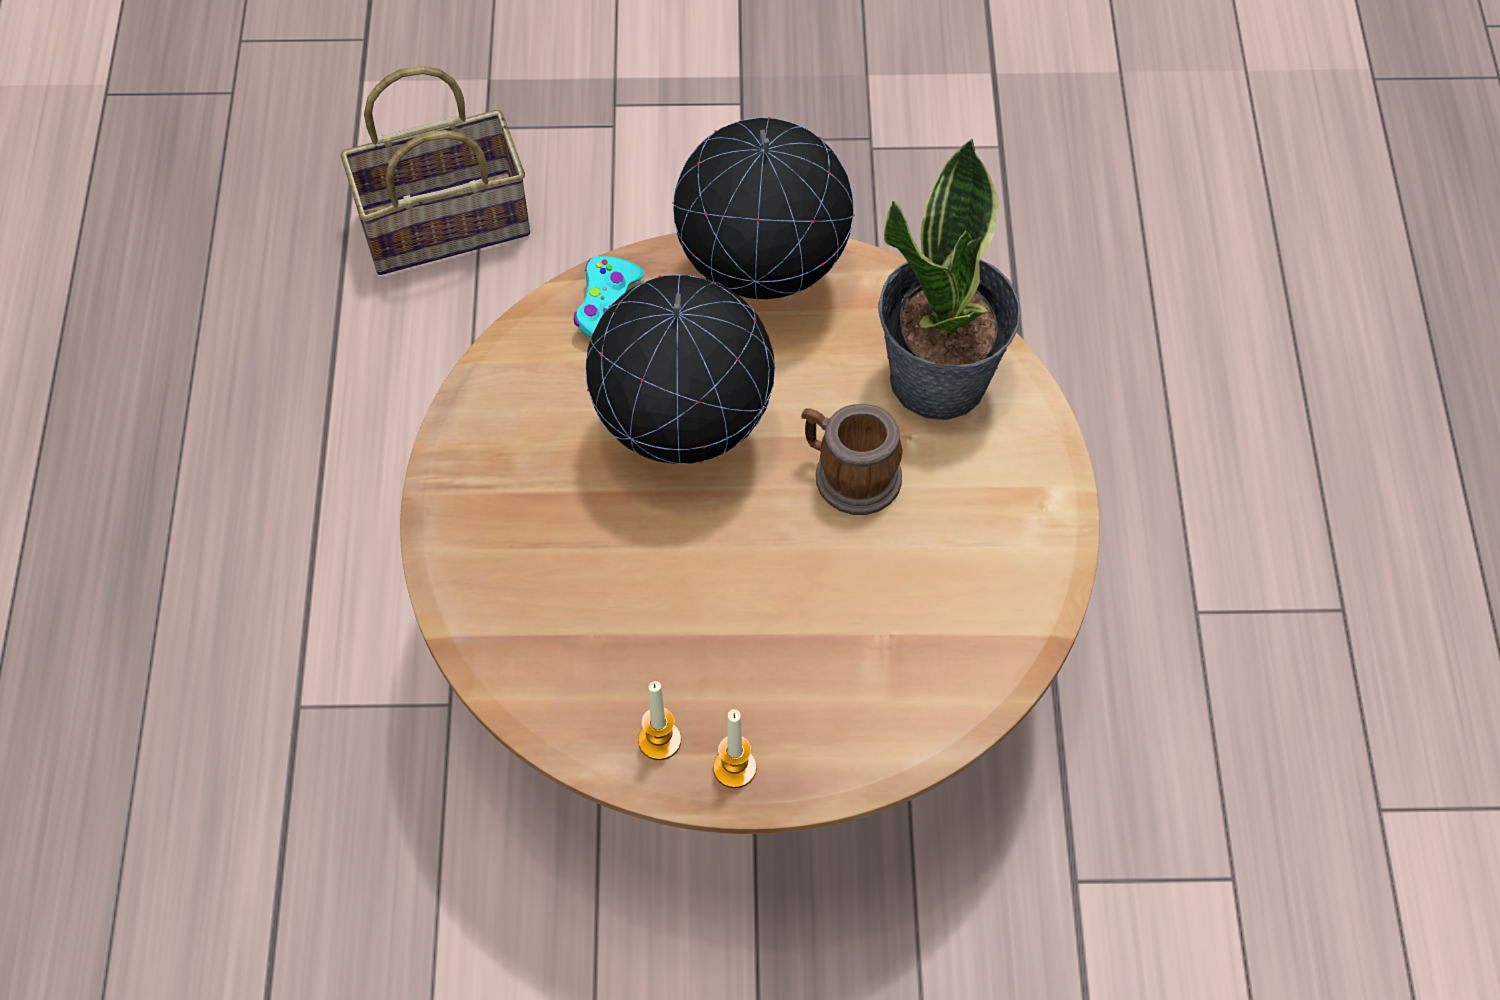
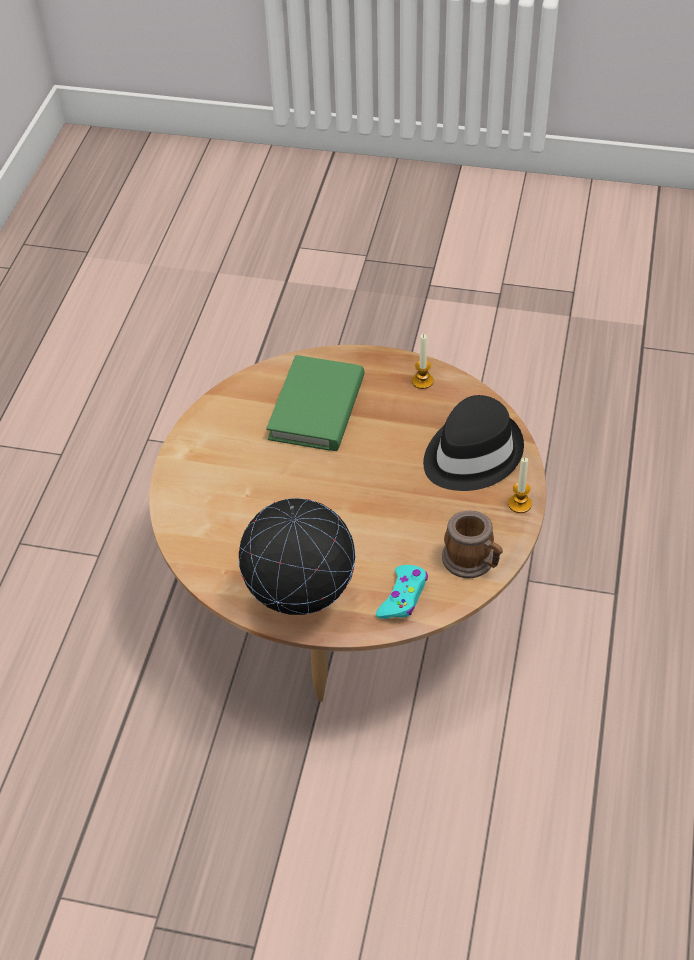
camera: 165 degrees left, 10 degrees down
basket [341,66,530,275] -> none
globe [585,274,775,464] -> none
candle [713,709,757,788] -> candle moved to [508,458,532,513]
mug [801,404,902,515] -> mug moved to [442,511,503,579]
potted plant [879,138,1021,420] -> none
none -> green book [266,355,364,451]
none -> black hat [423,395,524,491]

